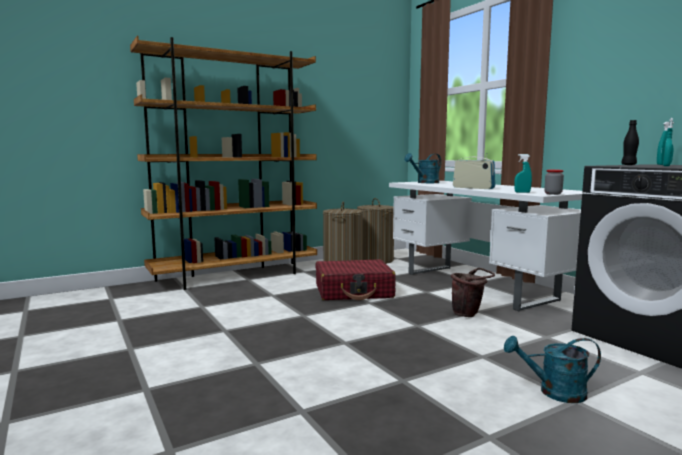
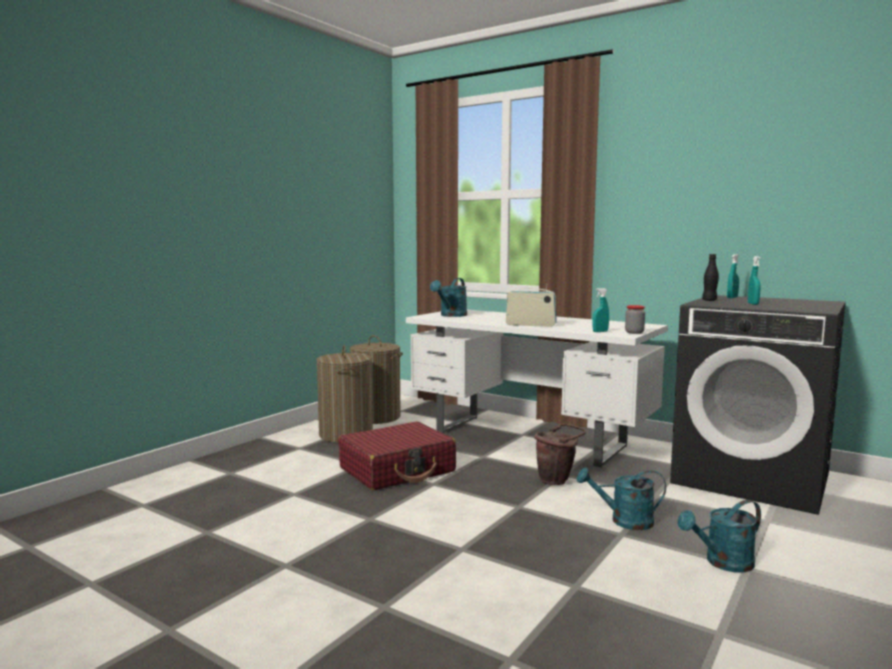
camera: 25 degrees left, 0 degrees up
brown bookcase [130,36,317,290] -> none
none -> turquoise watering can [577,467,666,530]

